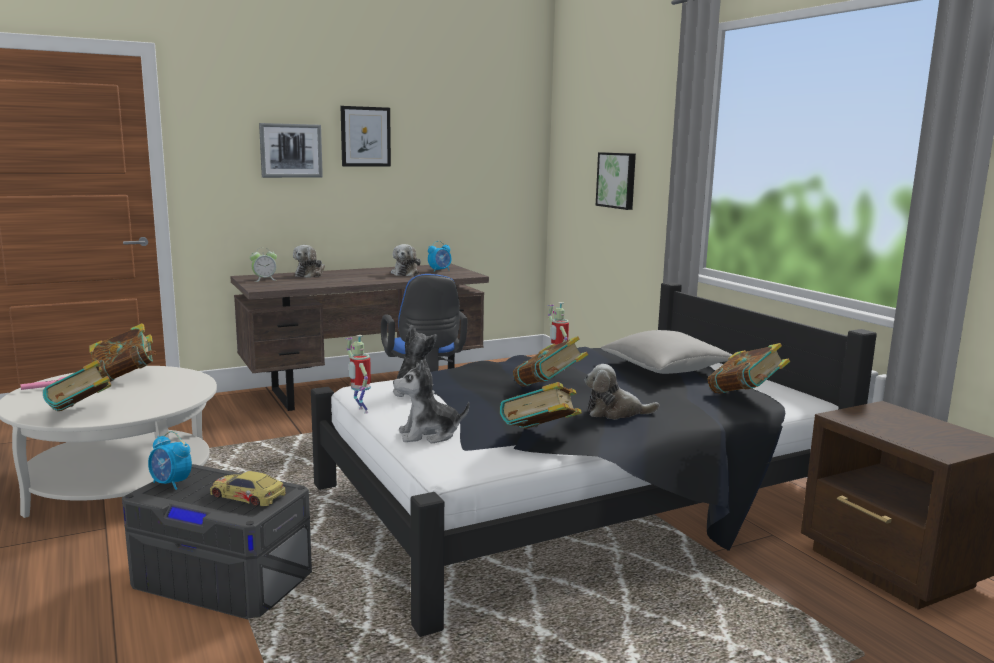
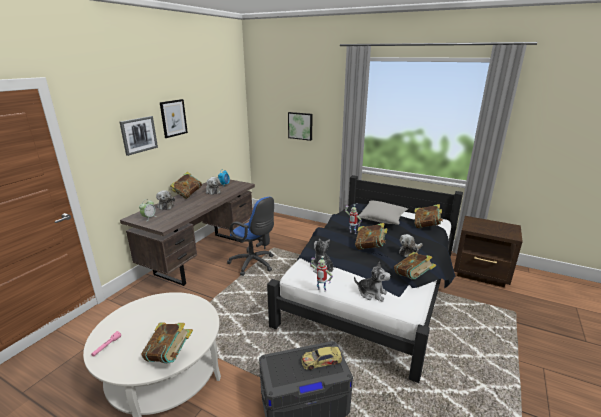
camera: 35 degrees left, 10 degrees up
book [89,323,157,382] -> book moved to [170,172,202,199]
alarm clock [148,431,192,490] -> none
plush toy [393,360,470,443] -> plush toy turned 105 degrees counterclockwise [354,261,391,302]

